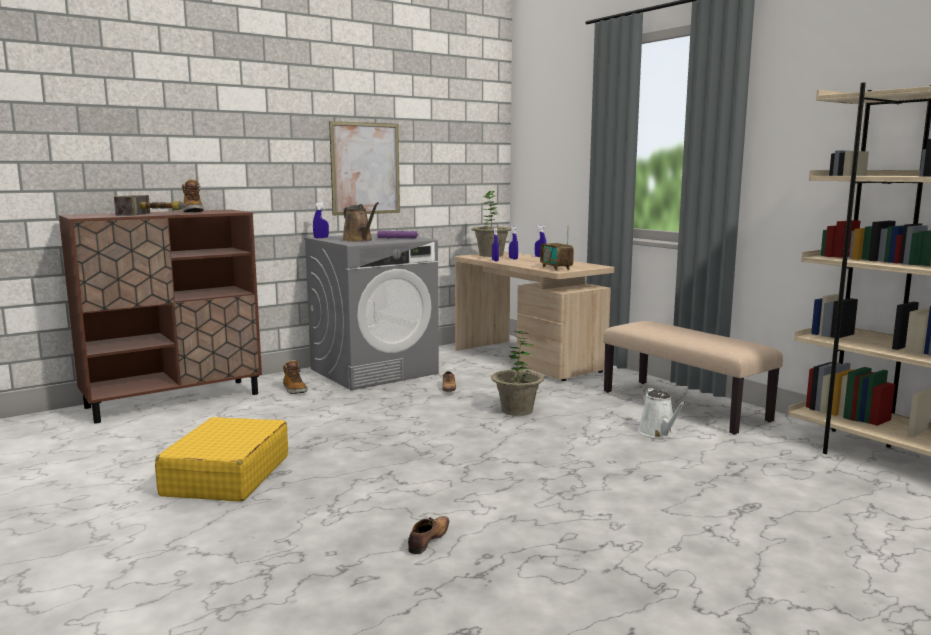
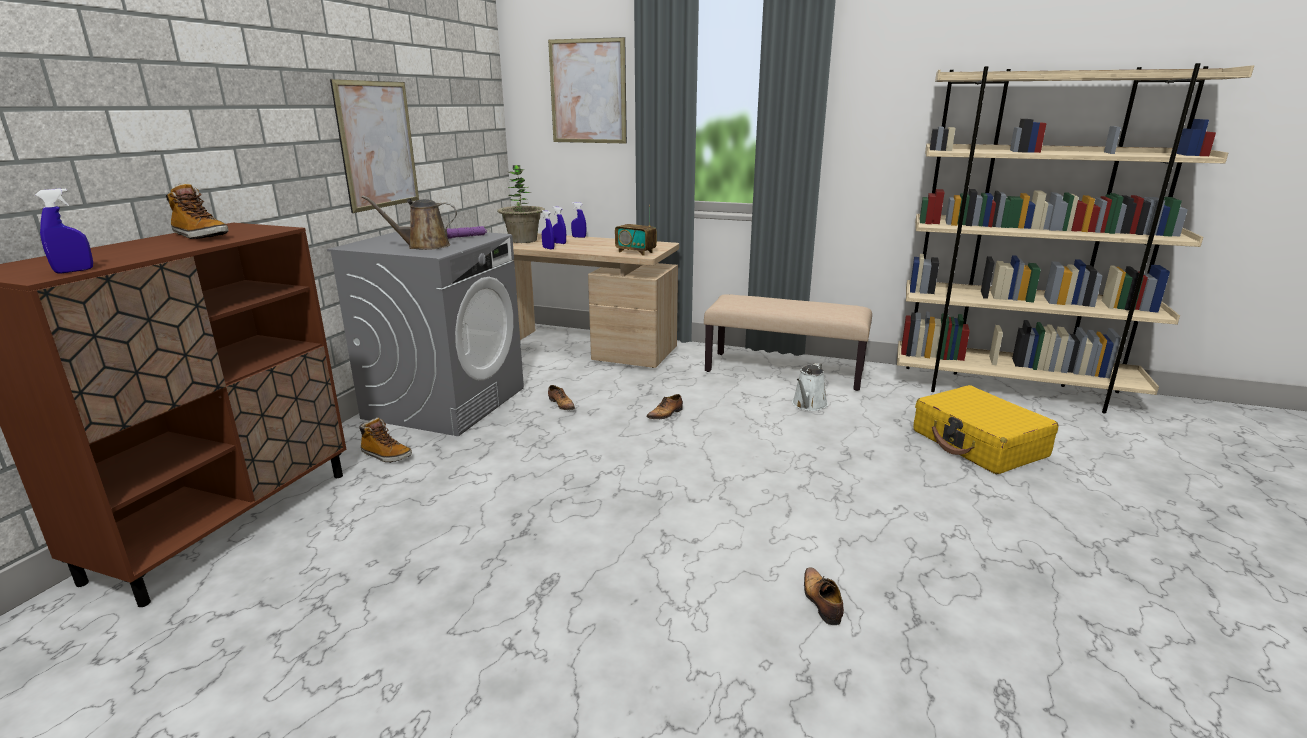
camera: 35 degrees left, 10 degrees up
hammer [114,195,186,216] -> none
yellow suitcase [155,417,288,502] -> yellow suitcase moved to [913,385,1058,474]
blue spray bottle [313,202,329,238] -> blue spray bottle moved to [35,188,93,274]
brown watering can [342,202,379,242] -> brown watering can turned 150 degrees clockwise [361,195,457,250]
potted plant [491,331,545,416] -> shoe [646,394,683,419]
white watering can [638,388,686,438] -> white watering can turned 75 degrees clockwise [792,363,828,411]
none -> picture [548,37,627,144]

